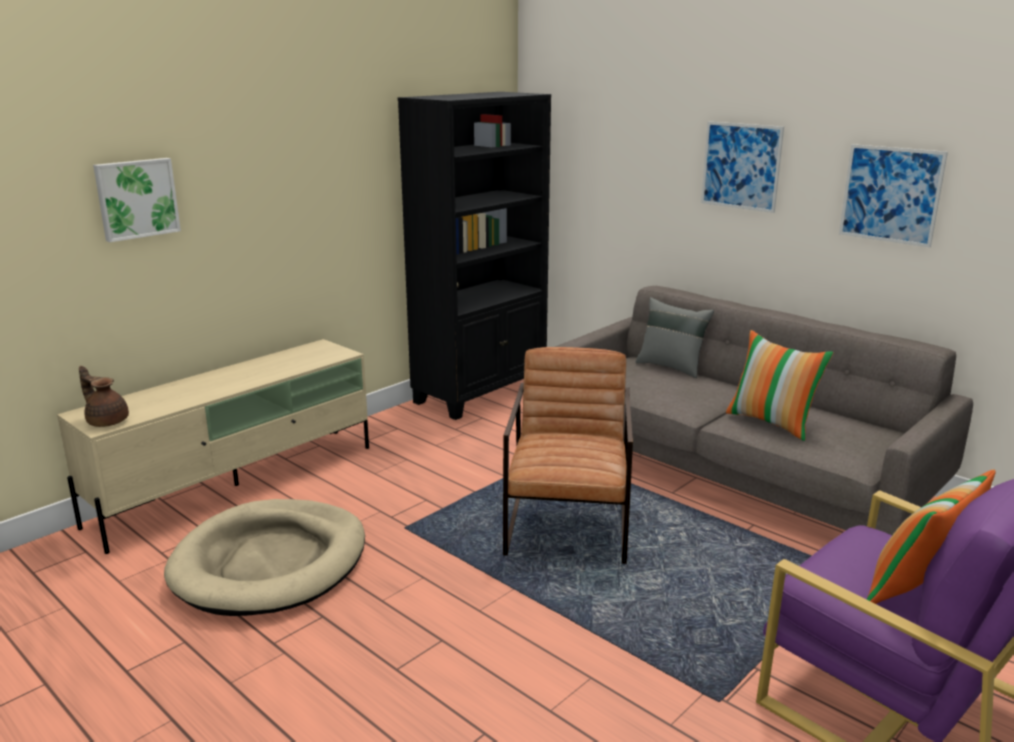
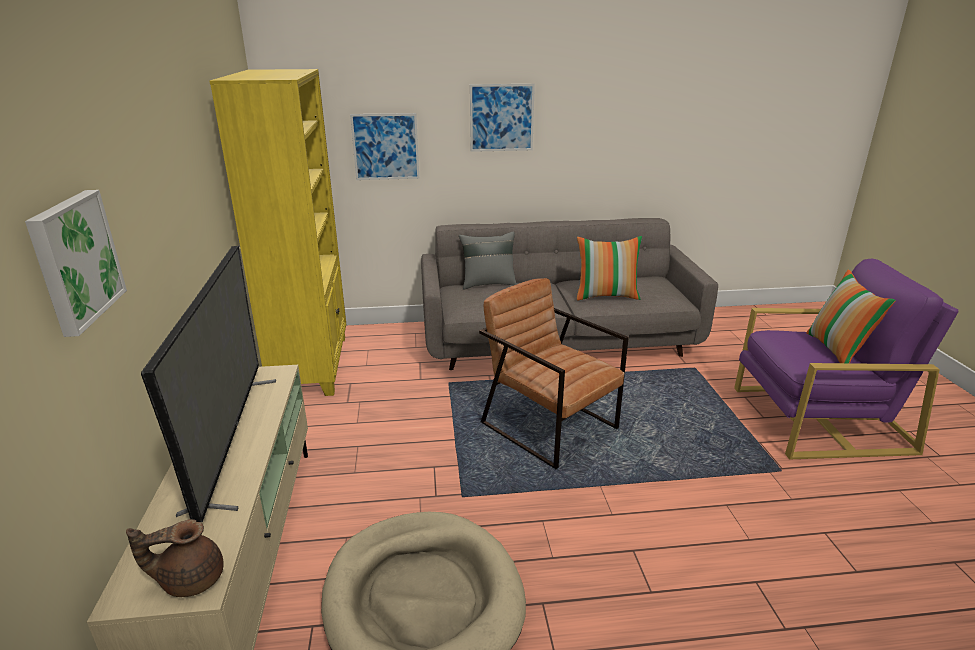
camera: 50 degrees left, 5 degrees up
black bookcase [398,92,551,420] -> yellow bookcase [209,69,346,396]
picture [839,144,948,248] -> picture moved to [350,113,419,180]
none -> television [141,246,276,522]

